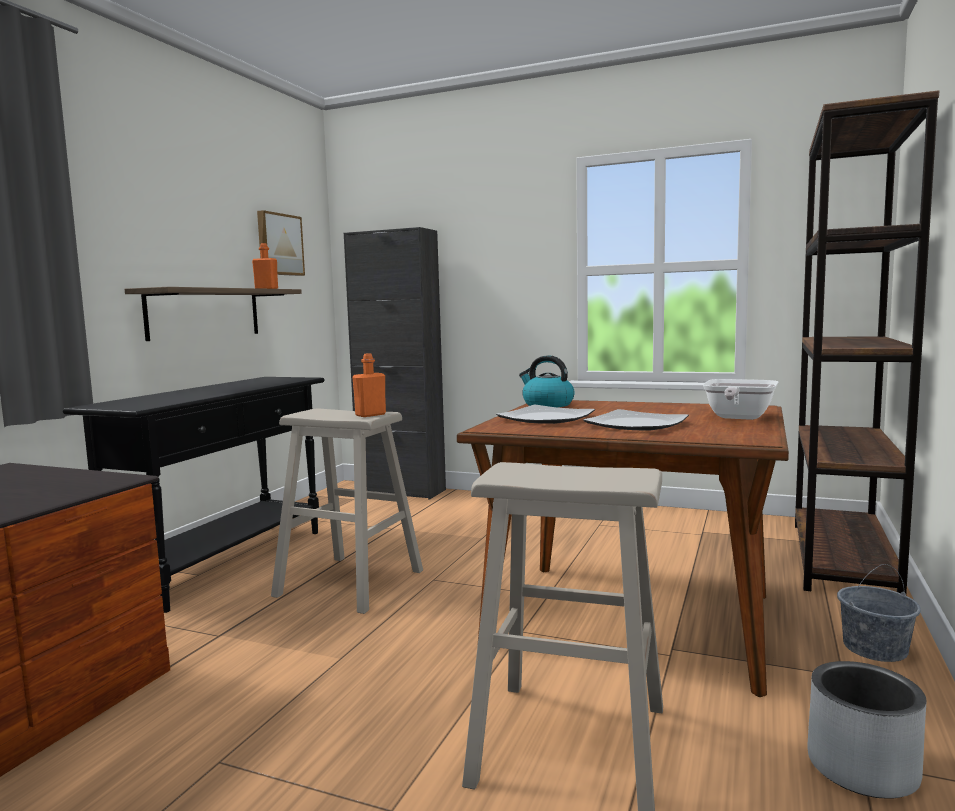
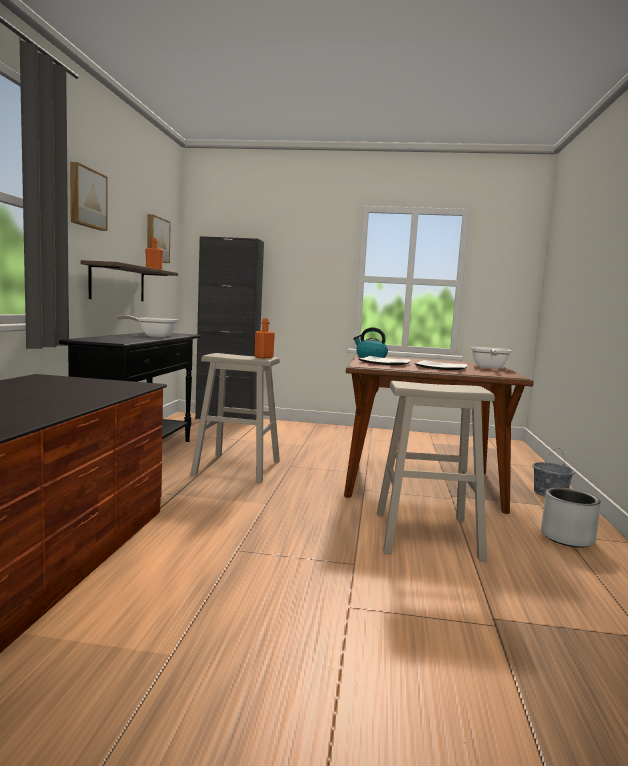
camera: 15 degrees left, 0 degrees up
brown bookcase [795,90,939,594] -> none
none -> picture [70,162,107,231]
none -> frying pan [116,315,179,337]

